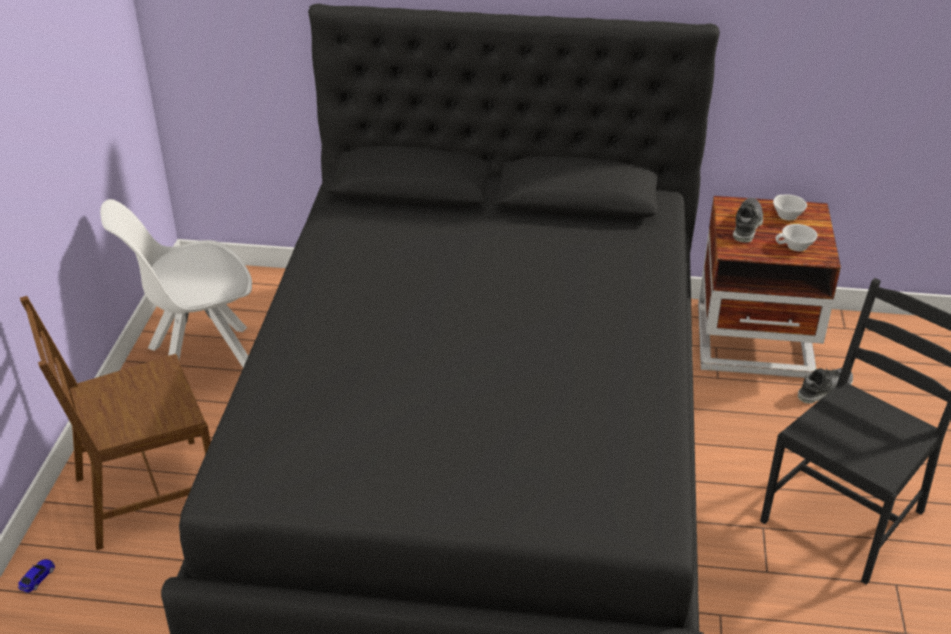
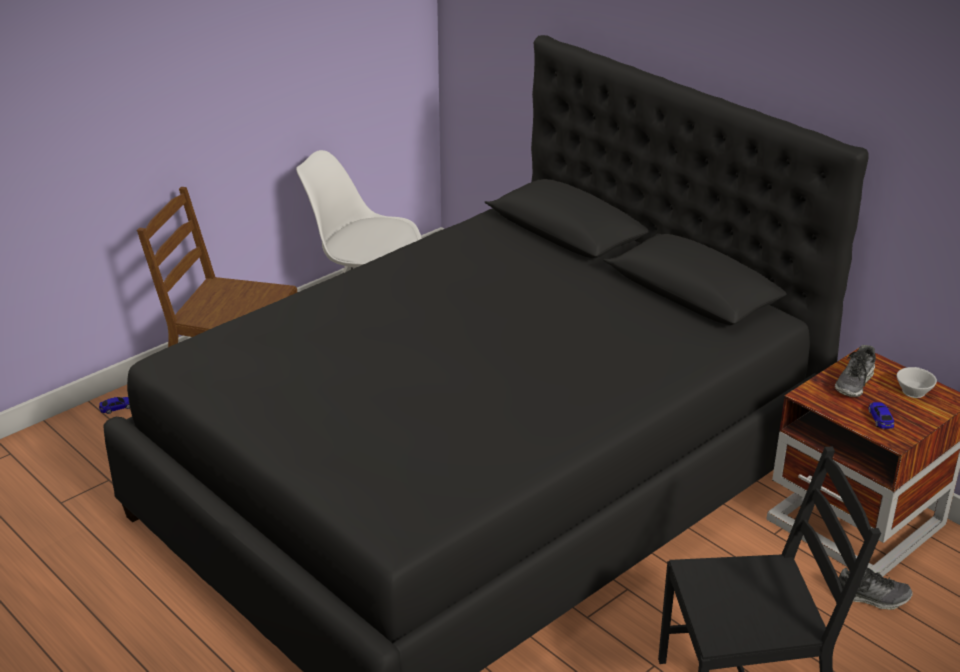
camera: 40 degrees right, 5 degrees down
shoe [733,198,763,243] -> shoe turned 150 degrees clockwise [835,345,876,397]
white cup [775,224,817,251] -> toy car [868,402,894,430]

